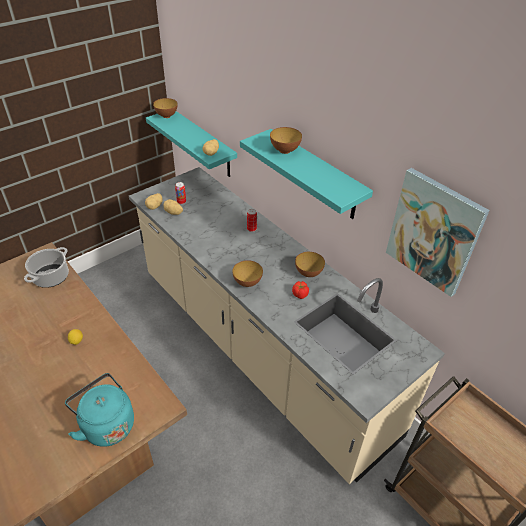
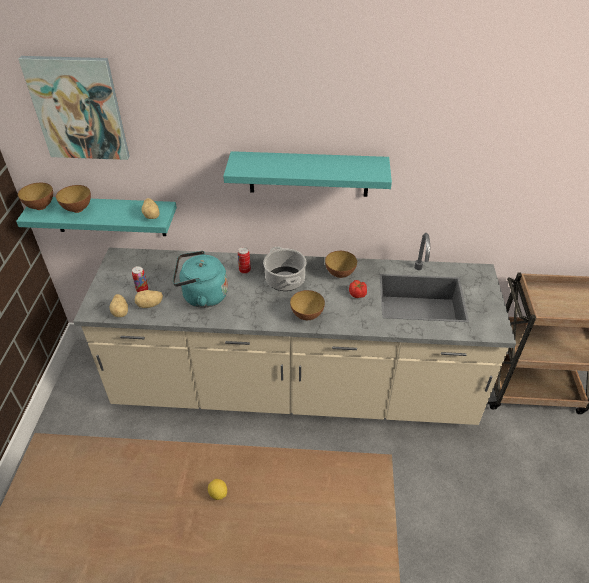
camera: 45 degrees left, 0 degrees up
cooking pot [24,247,69,288] -> cooking pot moved to [263,247,306,291]
turquoise kettle [65,373,134,447] -> turquoise kettle moved to [173,251,228,308]
bowl [270,127,302,154] -> bowl moved to [56,185,91,213]
picture [386,168,490,297] -> picture moved to [19,56,130,160]

